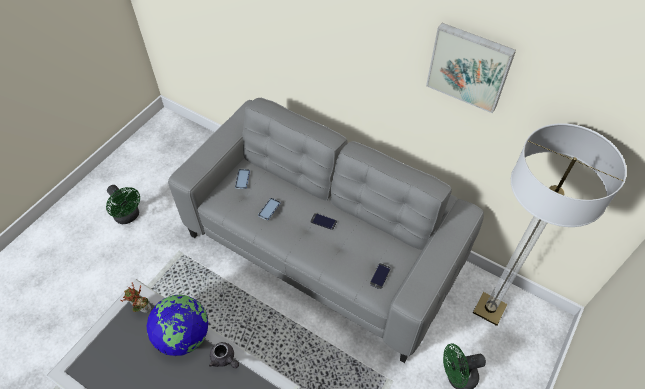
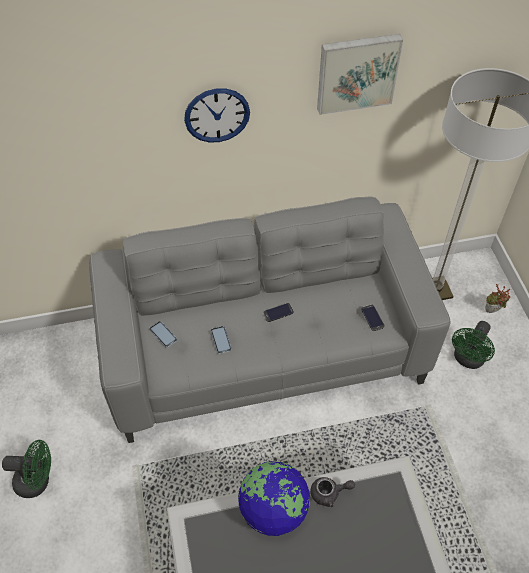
camera: 45 degrees left, 0 degrees up
potted plant [121,282,151,313] -> potted plant moved to [486,284,511,313]
none -> wall clock [184,88,250,143]

